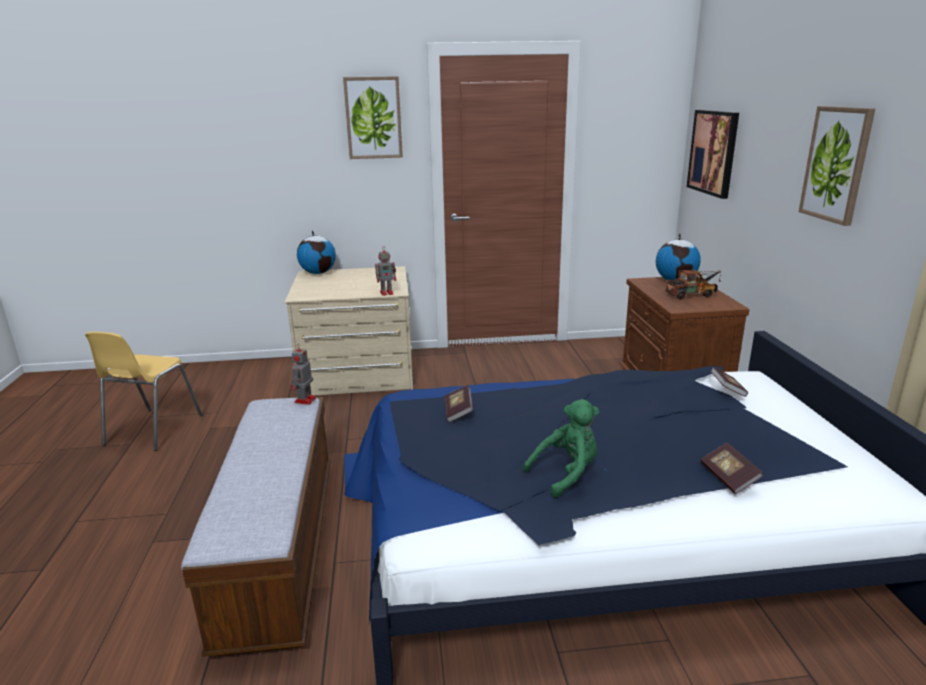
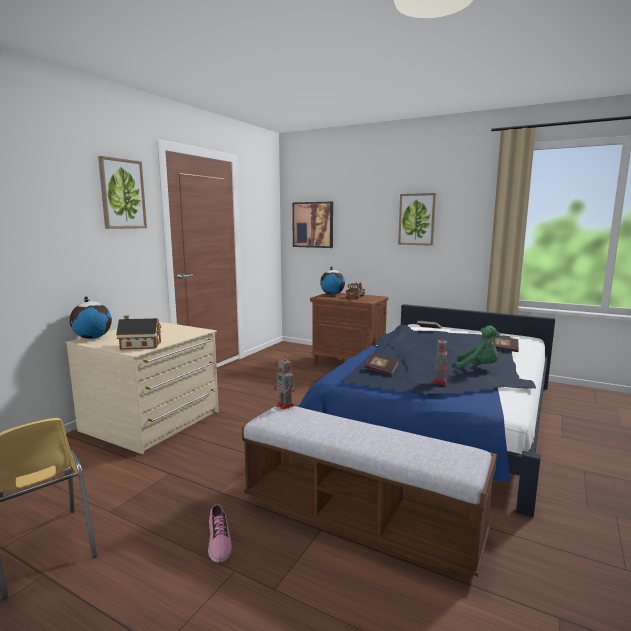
camera: 55 degrees left, 10 degrees down
toy robot [375,246,396,296] -> toy robot moved to [433,336,447,385]
green plush toy [523,399,599,498] -> green plush toy turned 105 degrees clockwise [455,326,500,370]
none -> toy house [116,315,161,349]
none -> shoe [208,504,232,563]

